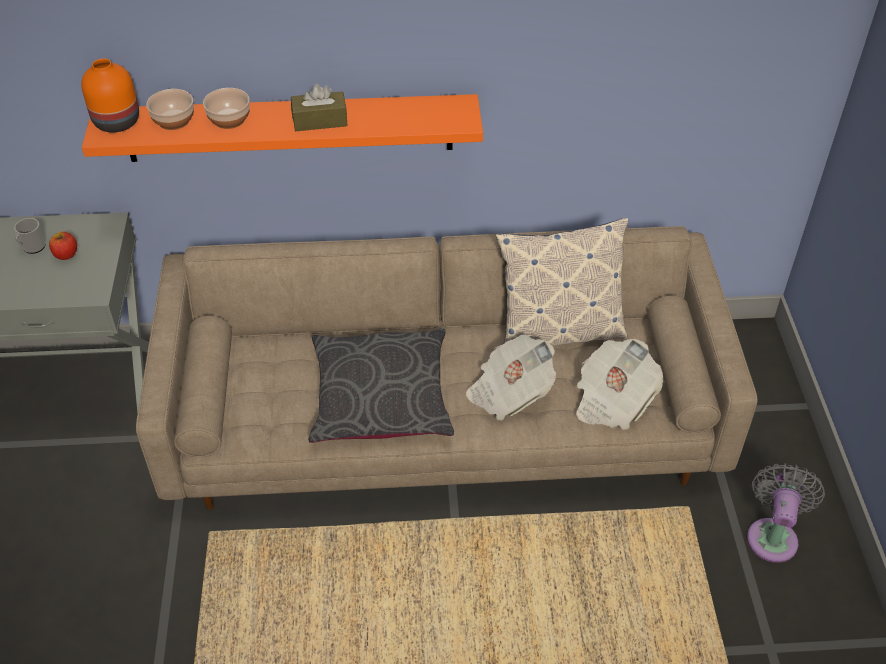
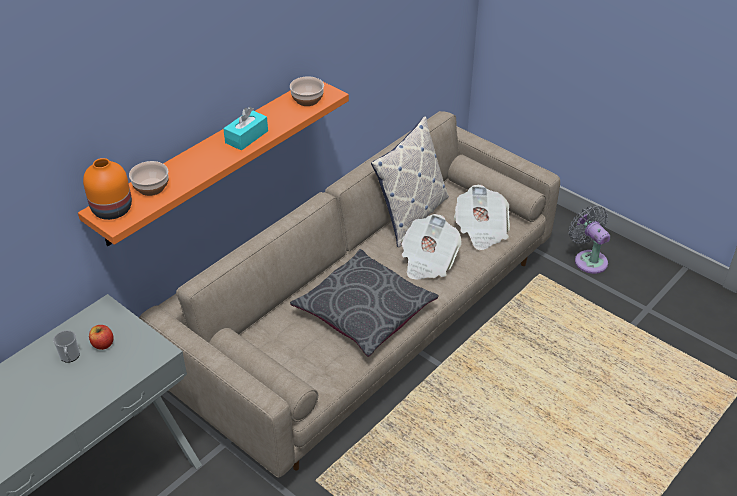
camera: 45 degrees left, 5 degrees down
bowl [203,88,250,129] -> bowl moved to [290,76,324,106]
brown tissue box [291,84,348,131] -> turquoise tissue box [223,107,268,151]

